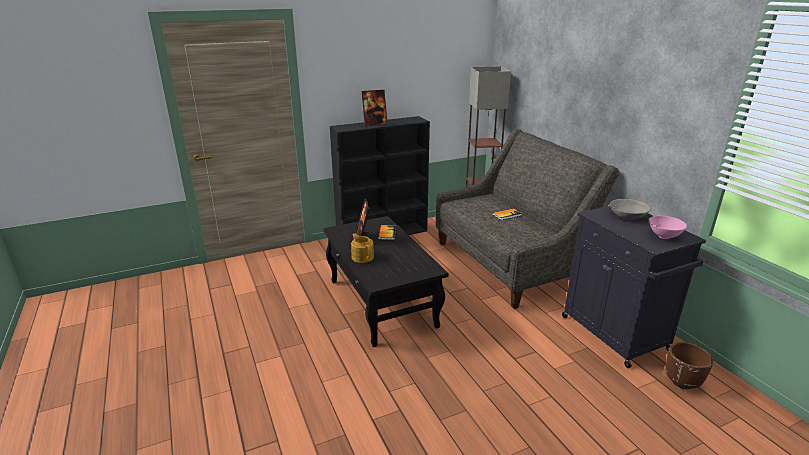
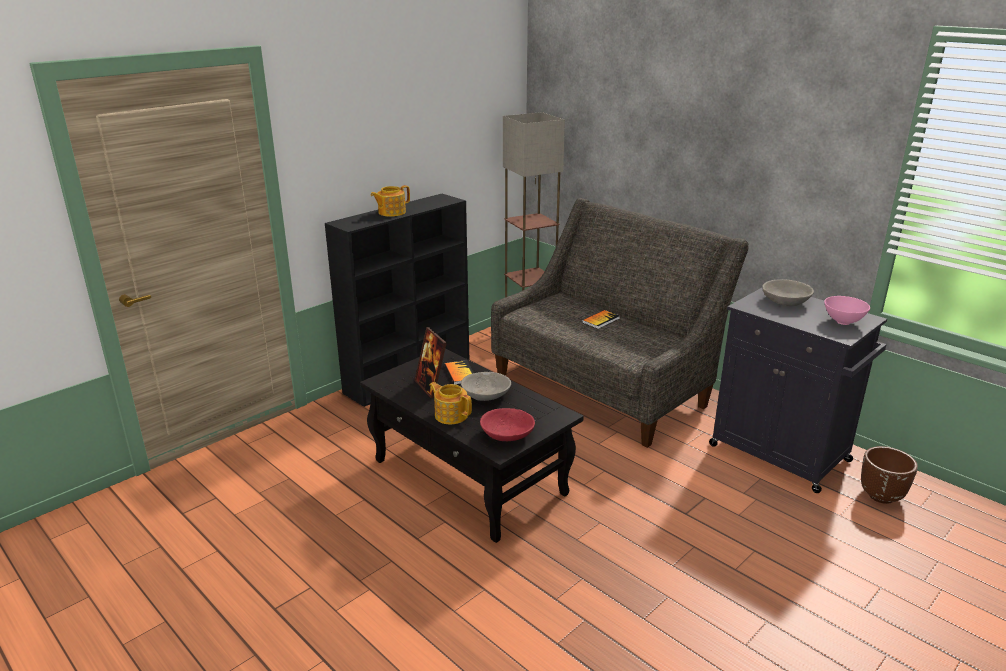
camera: 20 degrees left, 0 degrees up
picture frame [362,90,388,126] -> teapot [371,185,410,217]
none -> grey bowl [461,372,511,401]
none -> red bowl [480,408,535,441]

